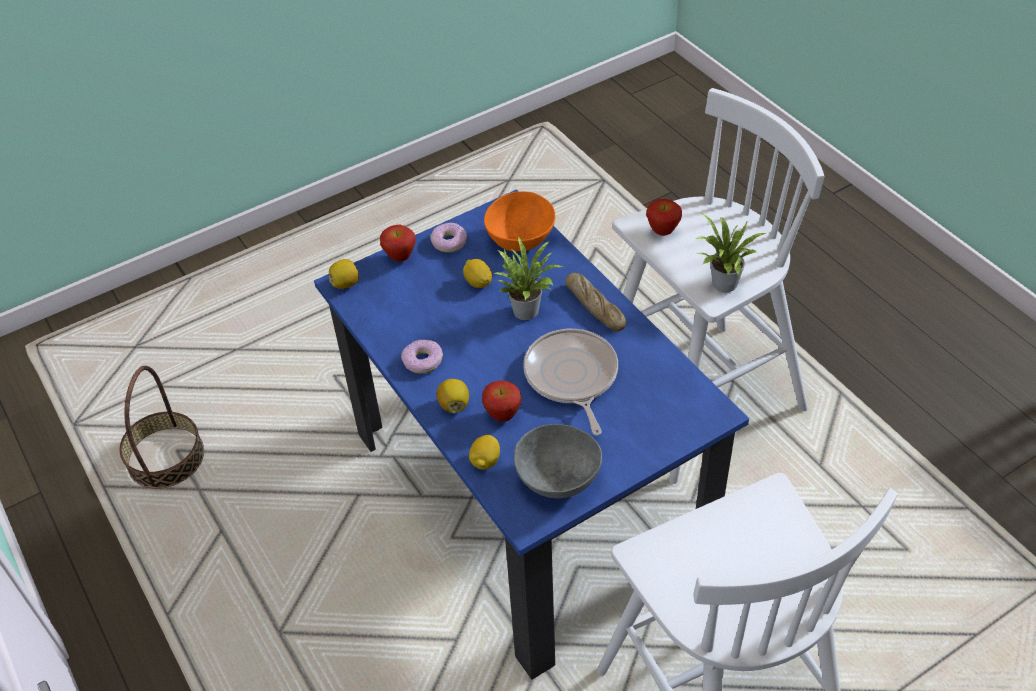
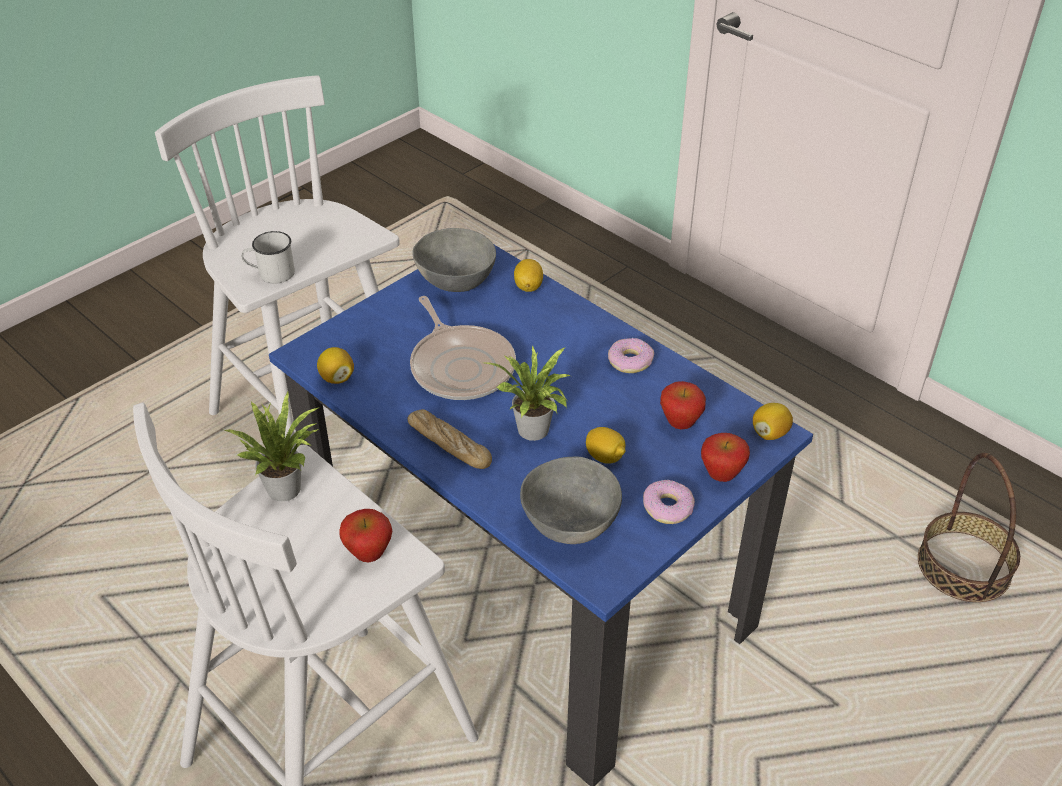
camera: 165 degrees right, 5 degrees down
lemon [436,379,469,413] -> lemon moved to [317,347,354,384]
apple [482,381,521,422] -> apple moved to [660,381,706,429]
orange bowl [484,191,556,252] -> grey bowl [520,456,622,544]
none -> white mug [241,231,295,284]

